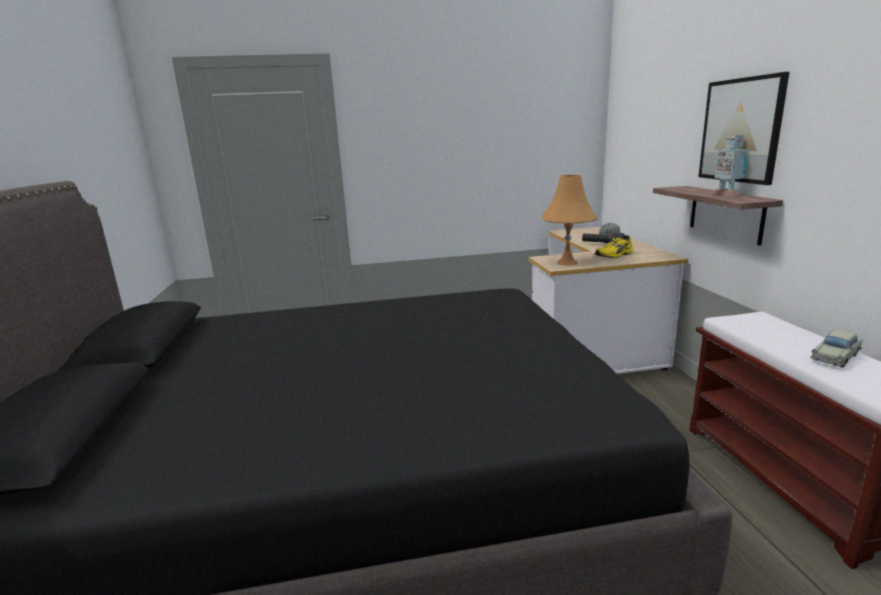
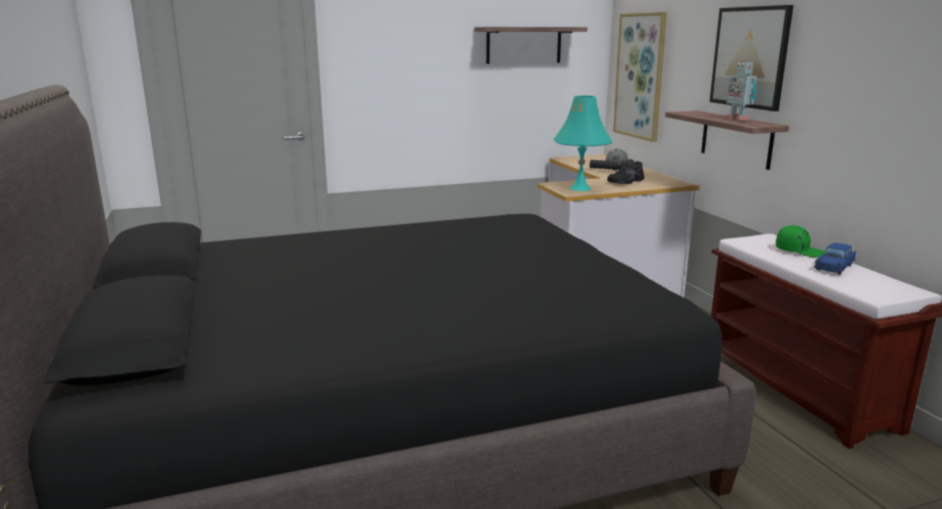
camera: 10 degrees left, 0 degrees up
orange table lamp [542,175,598,265] -> turquoise table lamp [554,96,613,191]
yellow shoe [595,235,633,258] -> black shoe [607,161,645,184]
beige toy car [810,329,863,368] -> blue toy car [814,243,856,275]
none -> shelf [474,27,587,64]
none -> picture [613,12,667,142]
none -> green cap [776,225,825,257]

